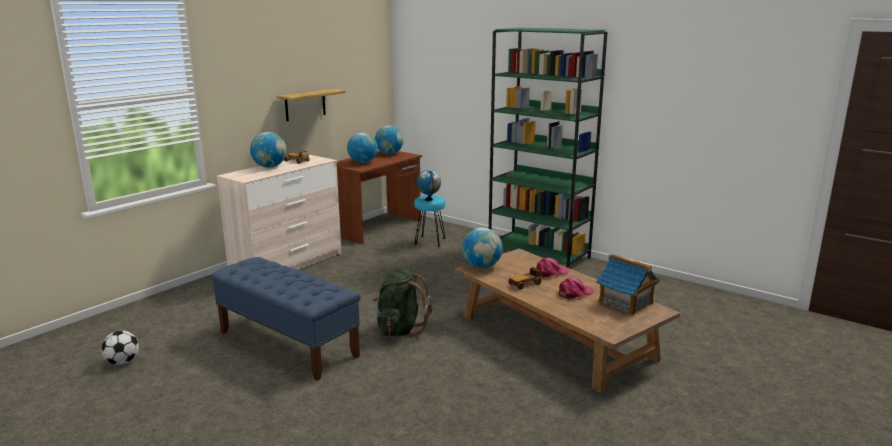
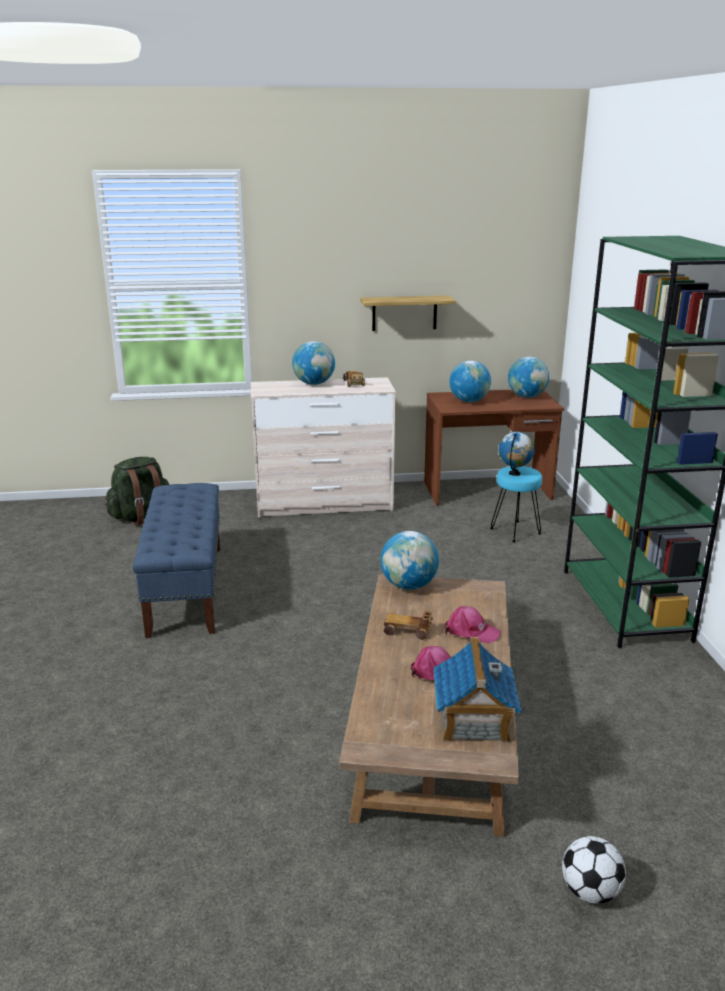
camera: 45 degrees right, 5 degrees up
football [101,330,139,365] -> football moved to [562,836,626,904]
green backpack [373,268,432,336] -> green backpack moved to [105,457,169,526]

